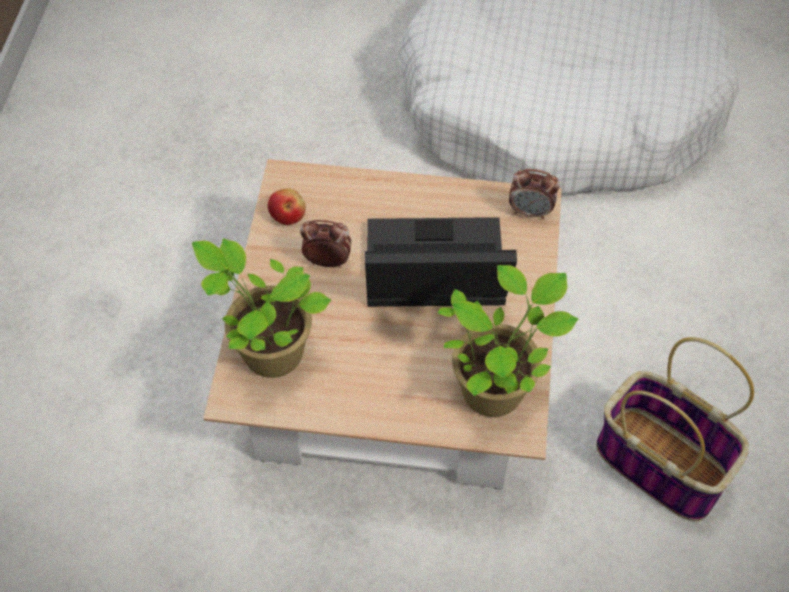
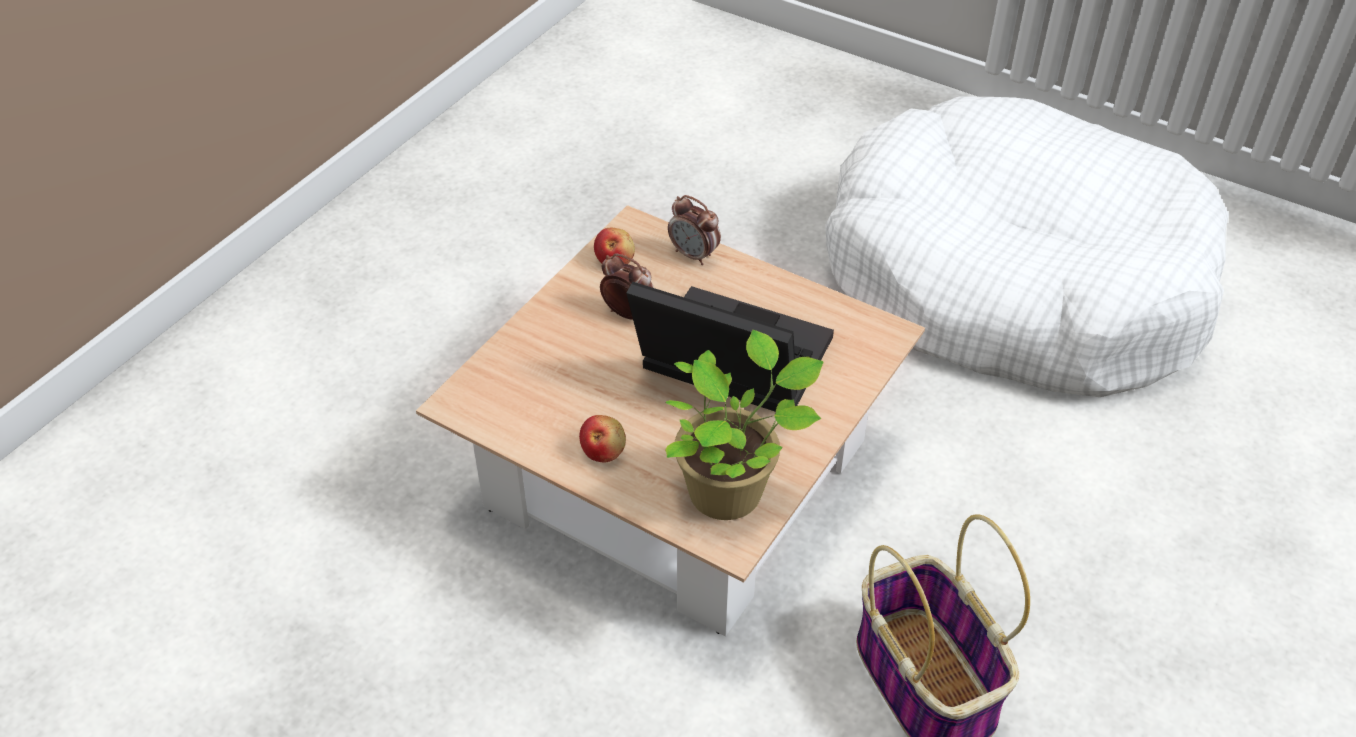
camera: 25 degrees right, 10 degrees down
potted plant [192,238,331,378] -> none
alarm clock [509,169,560,219] -> alarm clock moved to [668,195,721,265]
none -> apple [579,415,626,463]

